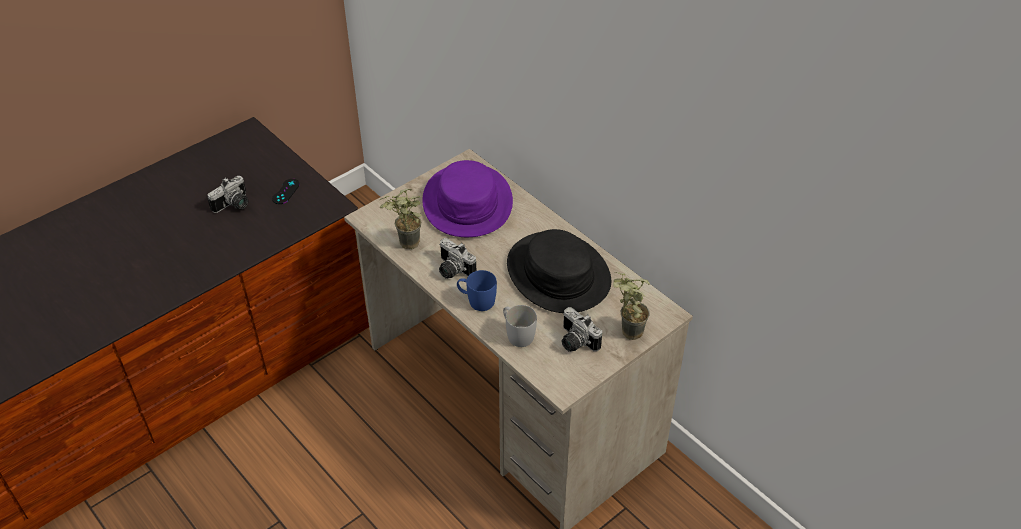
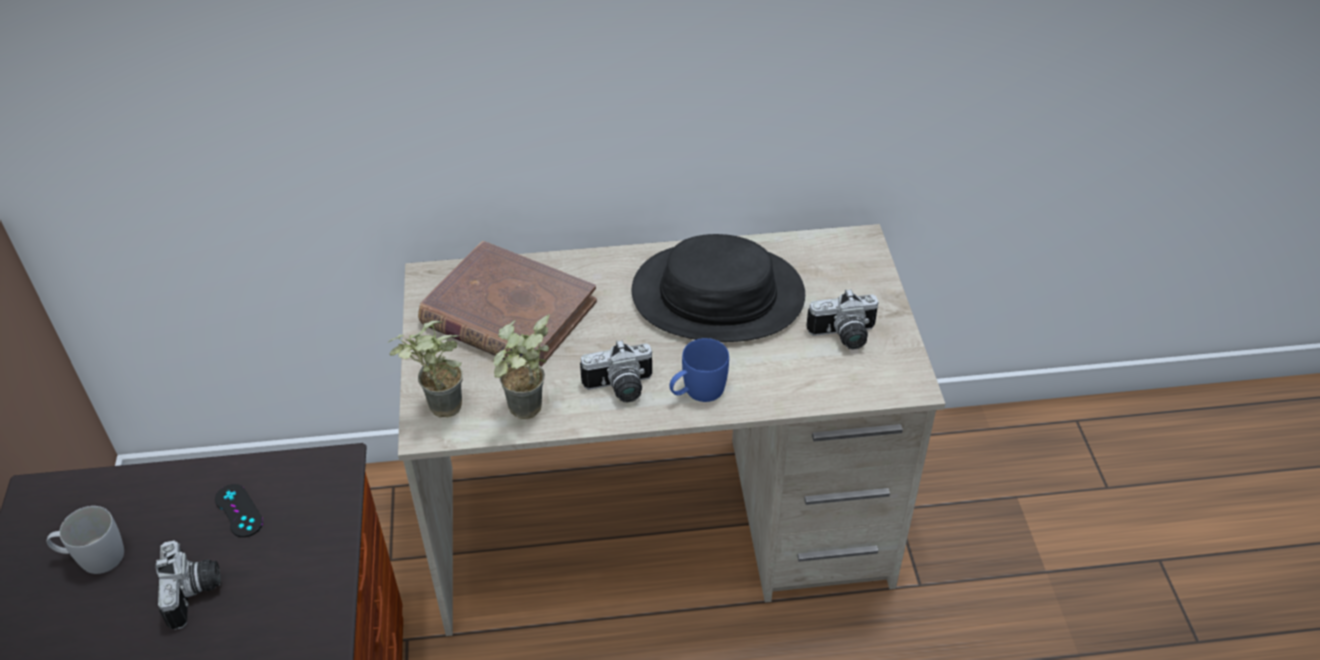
camera: 55 degrees left, 0 degrees up
purple hat [422,160,513,237] -> brown book [418,241,597,367]
white mug [503,305,537,347] -> white mug moved to [47,506,124,574]
potted plant [613,272,650,340] -> potted plant moved to [389,321,463,418]

